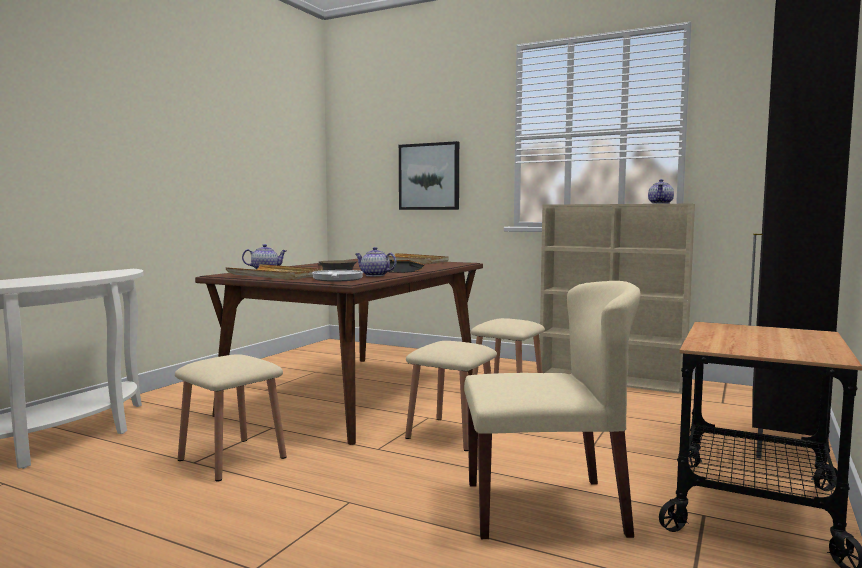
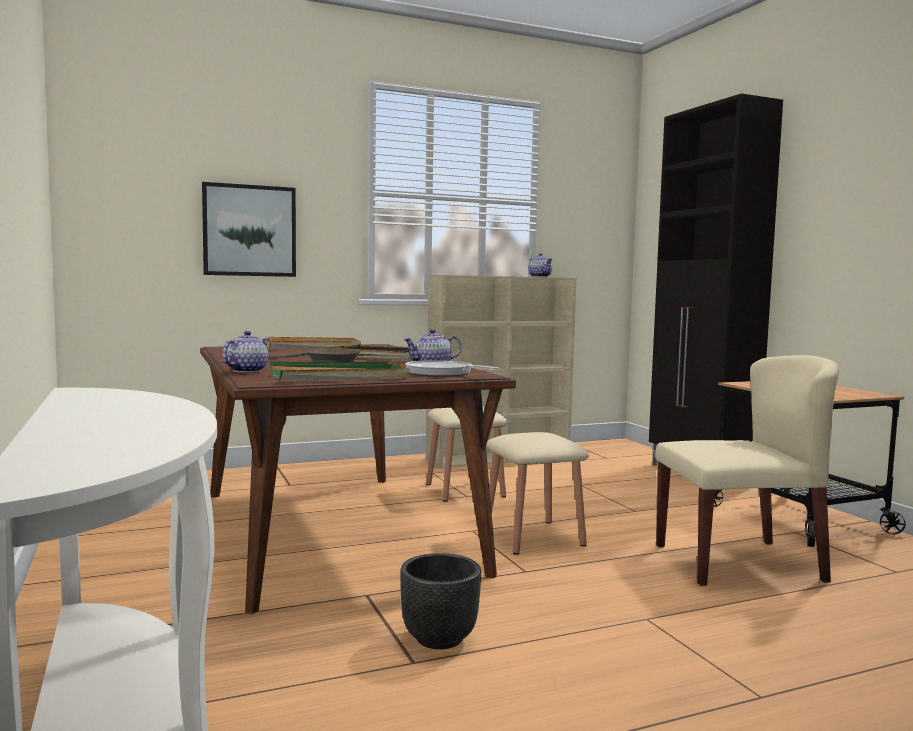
camera: 50 degrees left, 0 degrees up
beige stool [175,354,287,482] -> black planter [400,553,481,649]
beige tray [225,264,323,280] -> green tray [270,362,410,381]
beige chair [464,281,641,539] -> beige chair turned 45 degrees clockwise [655,355,839,586]

